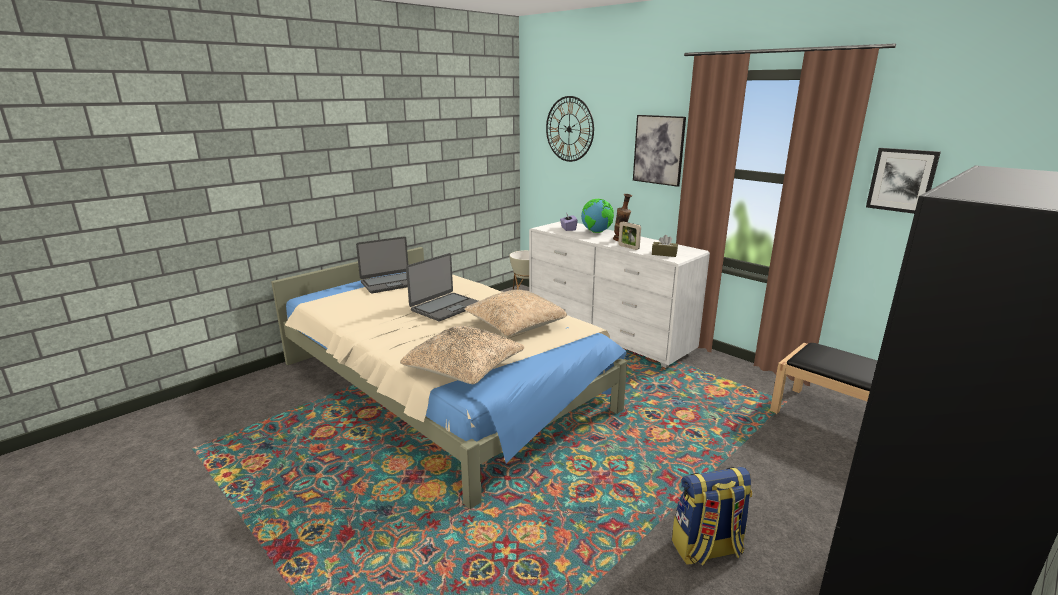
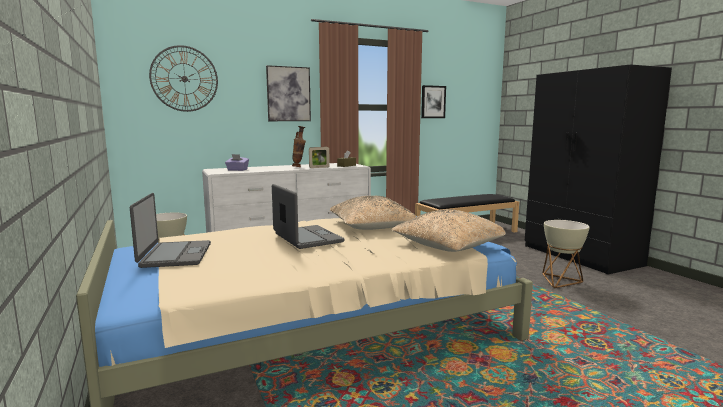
camera: 70 degrees left, 10 degrees down
globe [581,199,614,233] -> none
backpack [672,467,752,565] -> planter [542,220,590,288]

